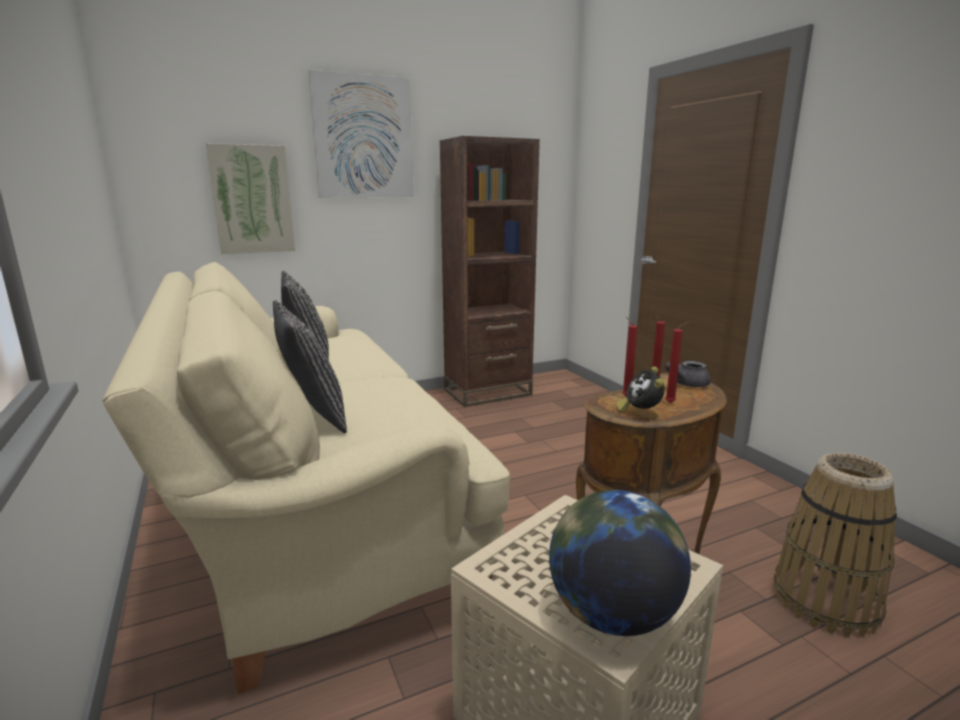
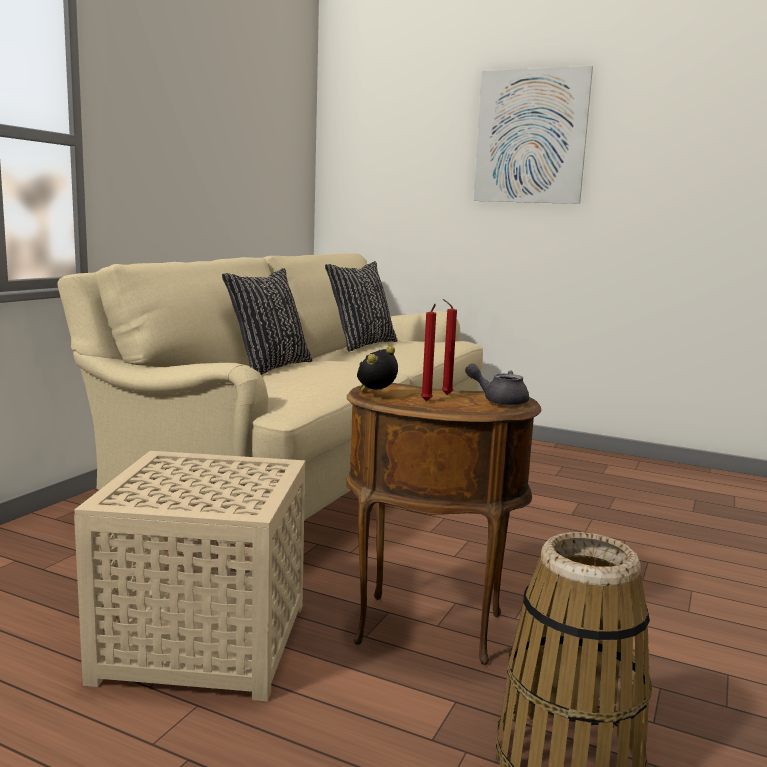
camera: 50 degrees right, 5 degrees down
picture [206,143,295,254] -> none
brown bookcase [440,136,540,407] -> none
globe [549,490,691,636] -> none
red candle [622,316,638,396] -> none

